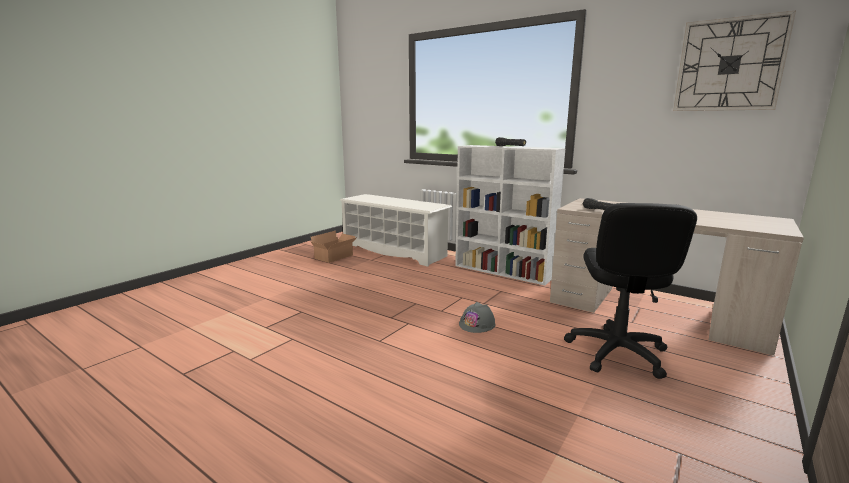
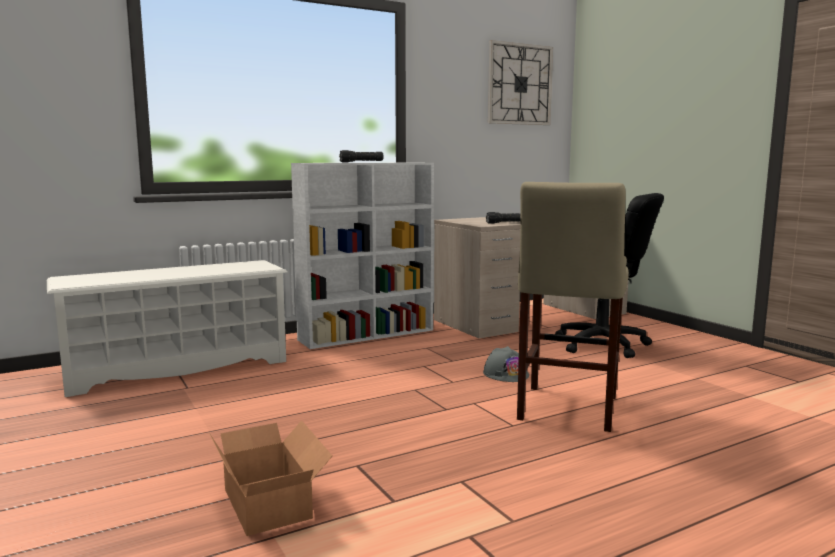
camera: 65 degrees left, 5 degrees down
cardboard box [310,231,357,263] -> cardboard box moved to [209,420,332,536]
none -> beige stool [517,182,629,432]

